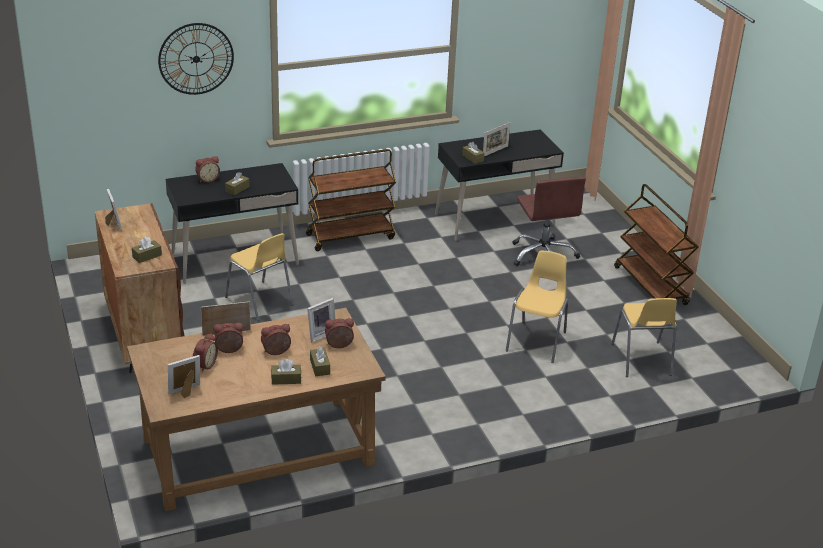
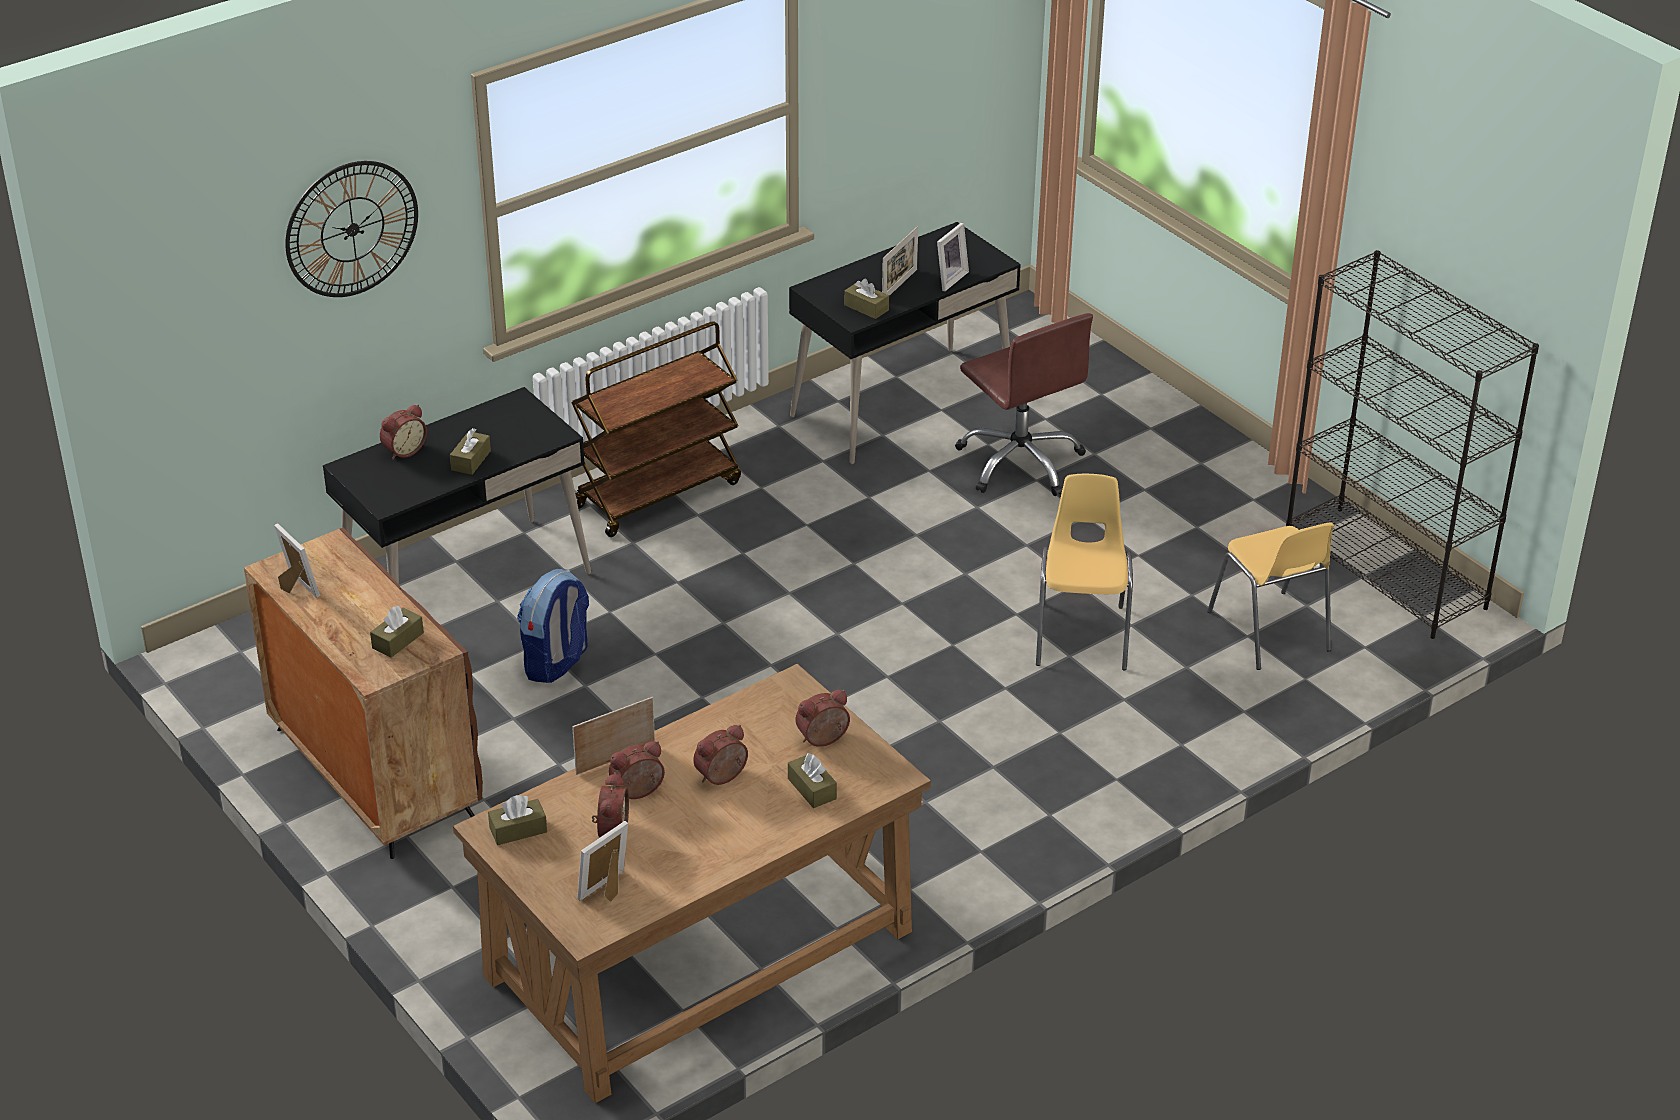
camera: 15 degrees left, 5 degrees up
yellow chair [225,233,294,321] -> backpack [517,569,589,683]
brown tissue box [271,359,301,385] -> brown tissue box moved to [488,795,547,845]
picture frame [307,298,335,342] -> picture frame moved to [937,223,969,291]
brown cart [614,184,698,305] -> none
none -> black bookcase [1286,250,1539,639]

